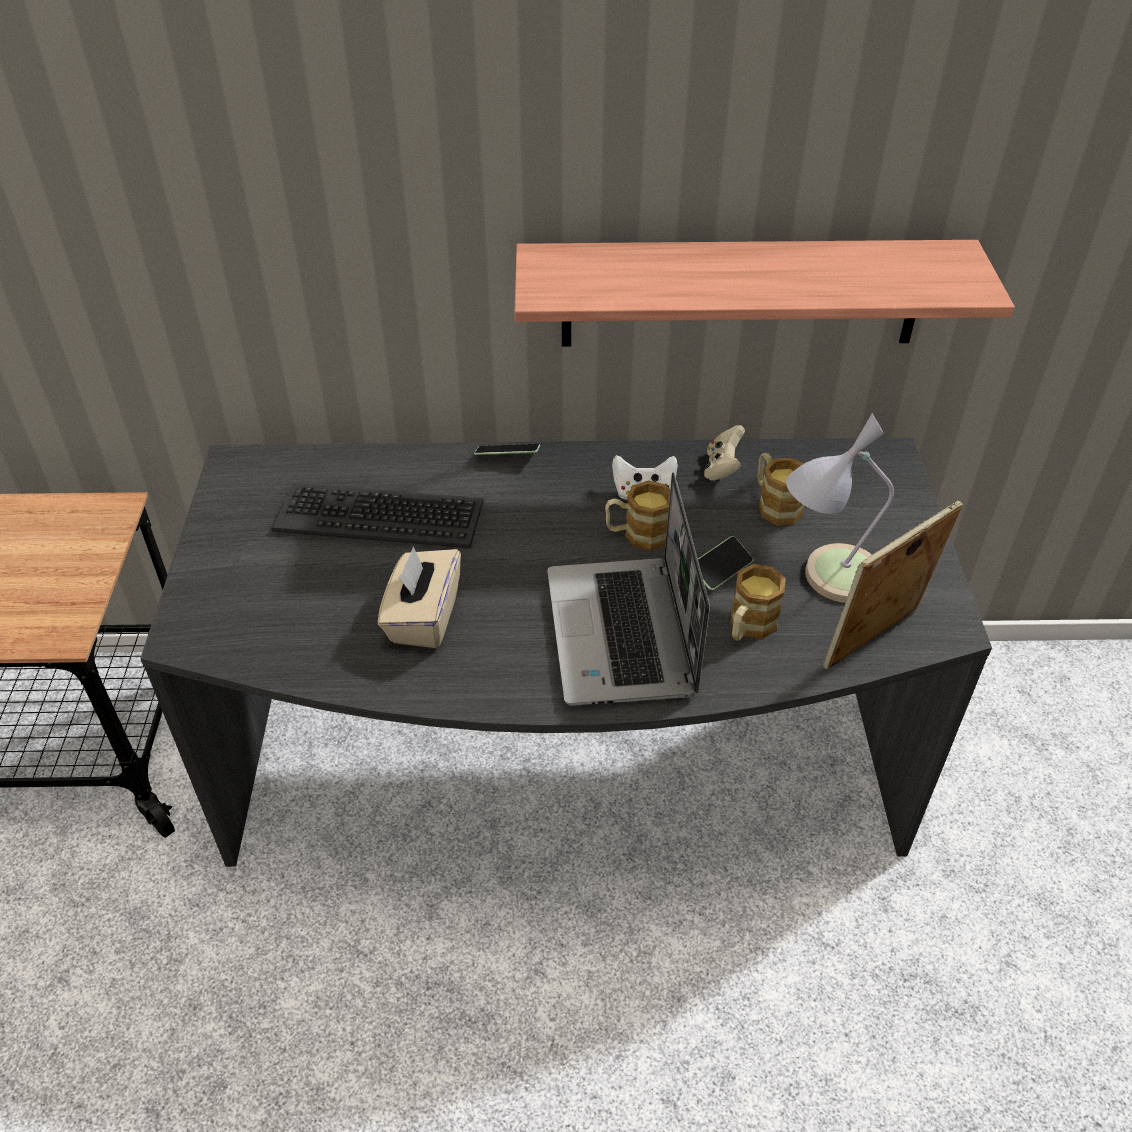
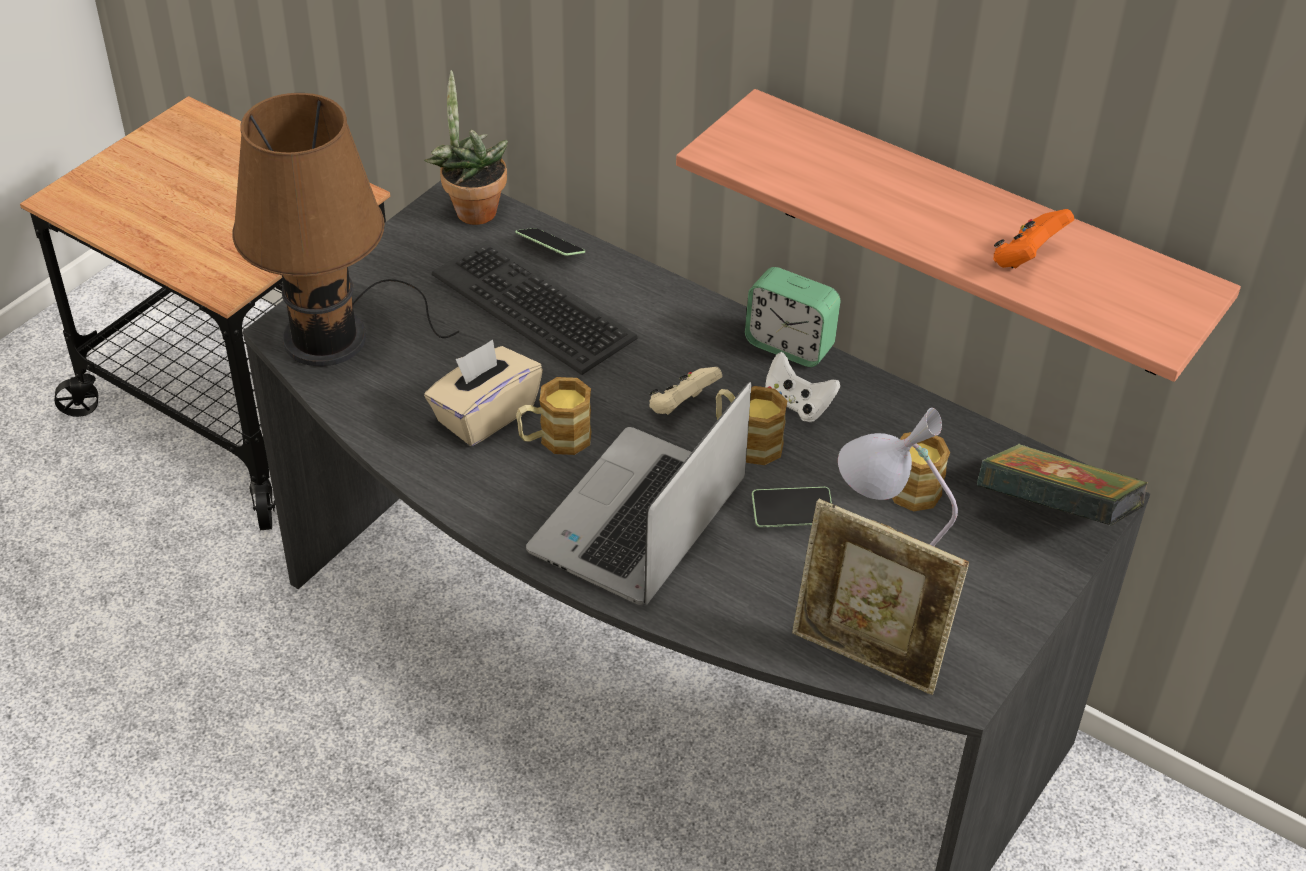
camera: 35 degrees right, 0 degrees up
phone [474,444,540,455] -> phone moved to [515,228,586,256]
beige game controller [704,425,745,481] -> beige game controller moved to [649,367,722,415]
mug [730,564,786,641] -> mug moved to [516,377,591,455]
picture frame [823,501,963,669] -> picture frame turned 150 degrees counterclockwise [792,499,969,695]
none -> brown table lamp [233,93,459,366]
none -> potted plant [424,70,508,225]
none -> alarm clock [745,267,841,367]
none -> book [977,444,1148,526]
none -> orange game controller [993,209,1074,269]

